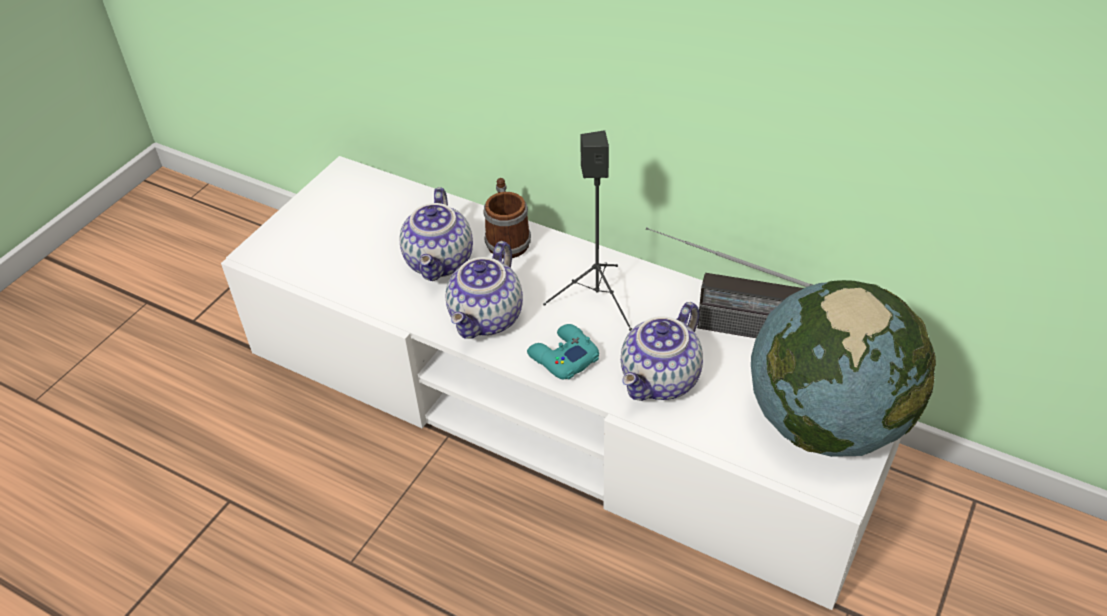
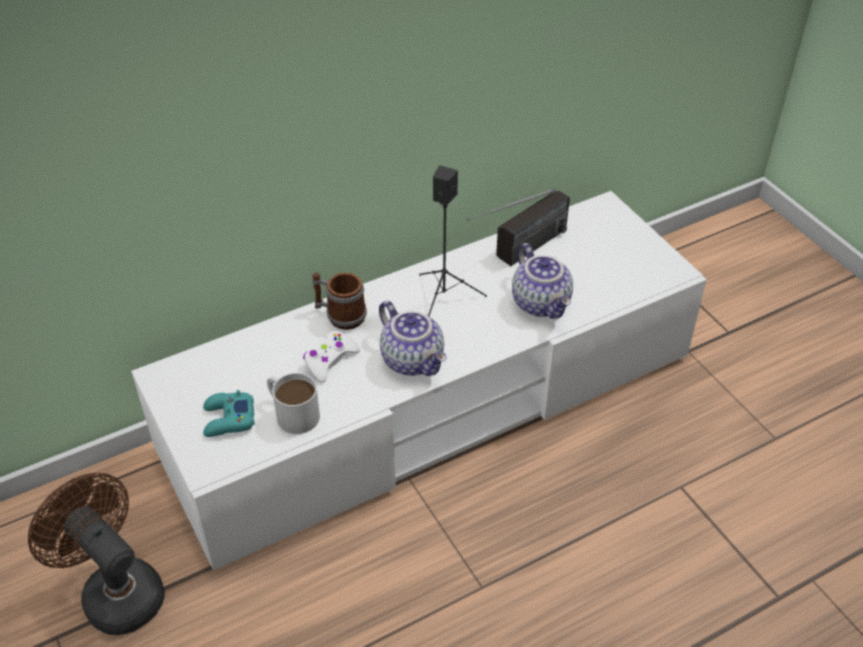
camera: 60 degrees left, 0 degrees up
teapot [400,187,473,281] -> white game controller [303,331,360,383]
turquoise game controller [527,324,599,380] -> turquoise game controller moved to [203,390,255,437]
globe [751,280,936,457] -> none
none -> brown fan [28,473,165,635]
none -> white mug [267,373,320,434]

